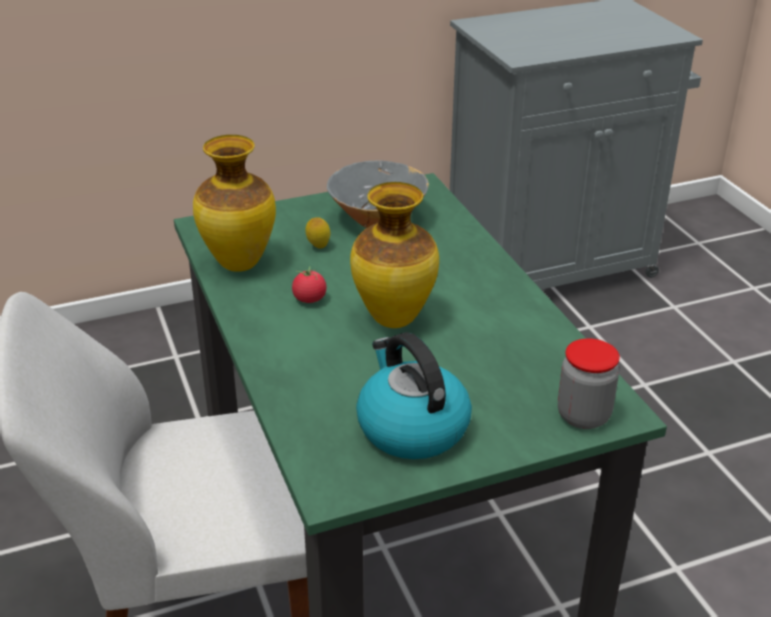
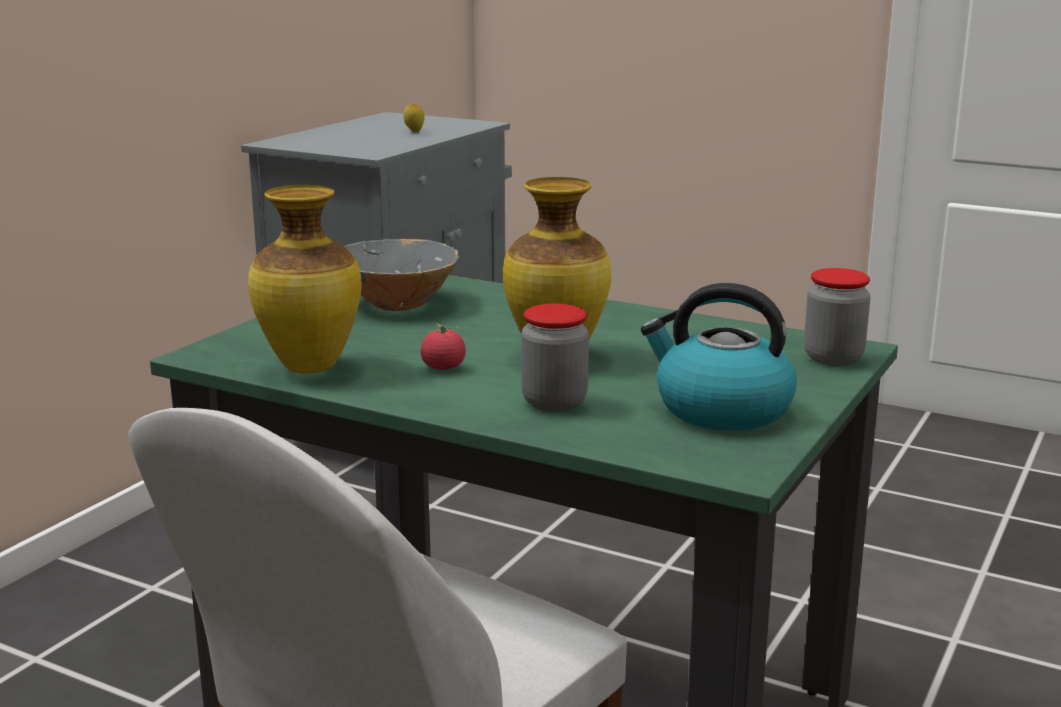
camera: 40 degrees left, 15 degrees down
lemon [305,217,330,248] -> lemon moved to [403,103,424,132]
none -> jar [521,304,589,412]

